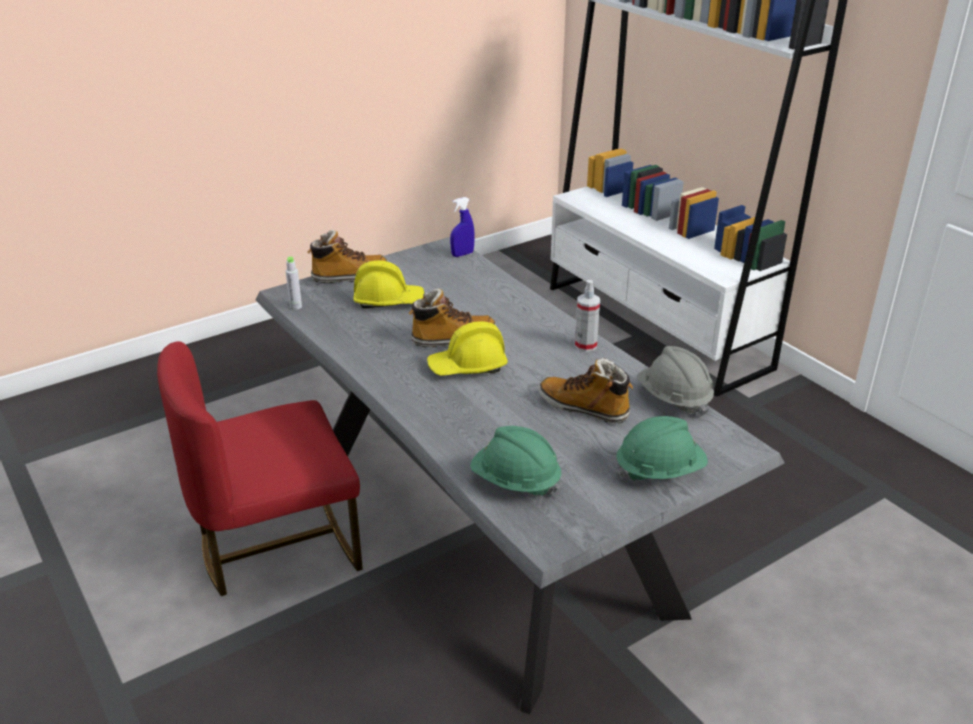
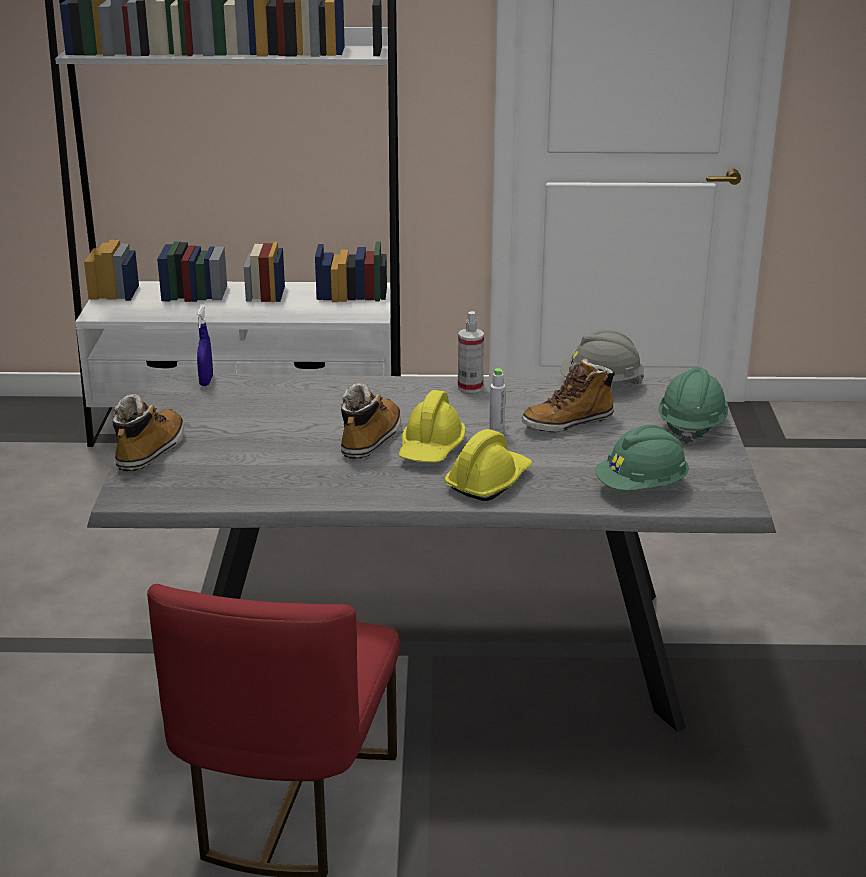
camera: 55 degrees left, 5 degrees down
grey bottle [286,257,302,310] -> grey bottle moved to [489,368,506,434]
yellow hard hat [353,260,425,308] -> yellow hard hat moved to [444,429,532,501]

